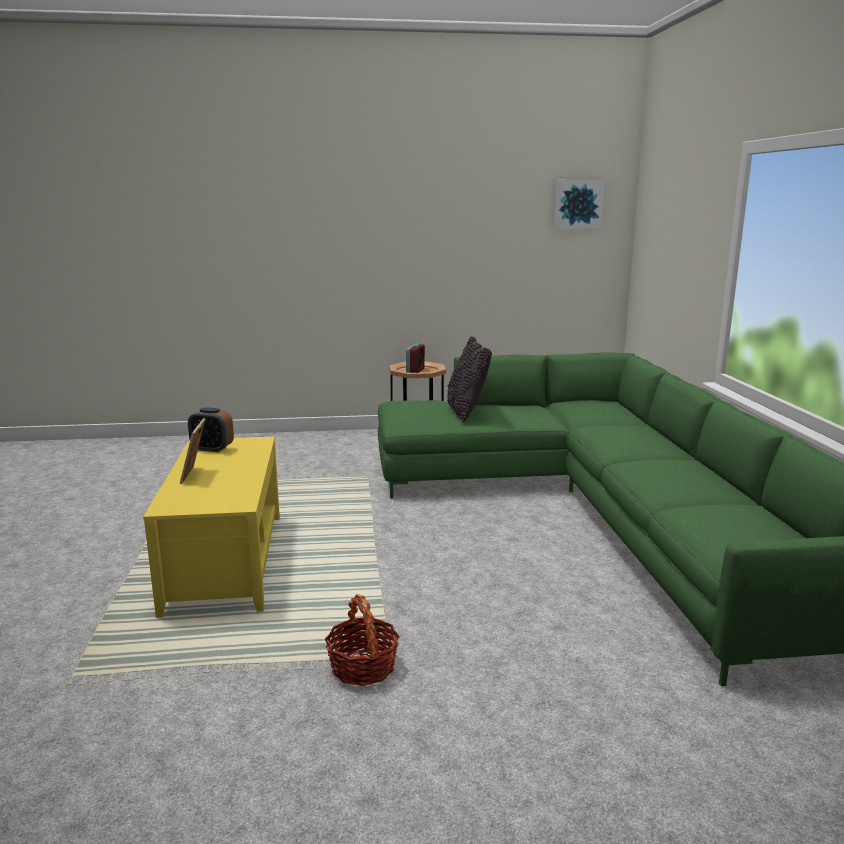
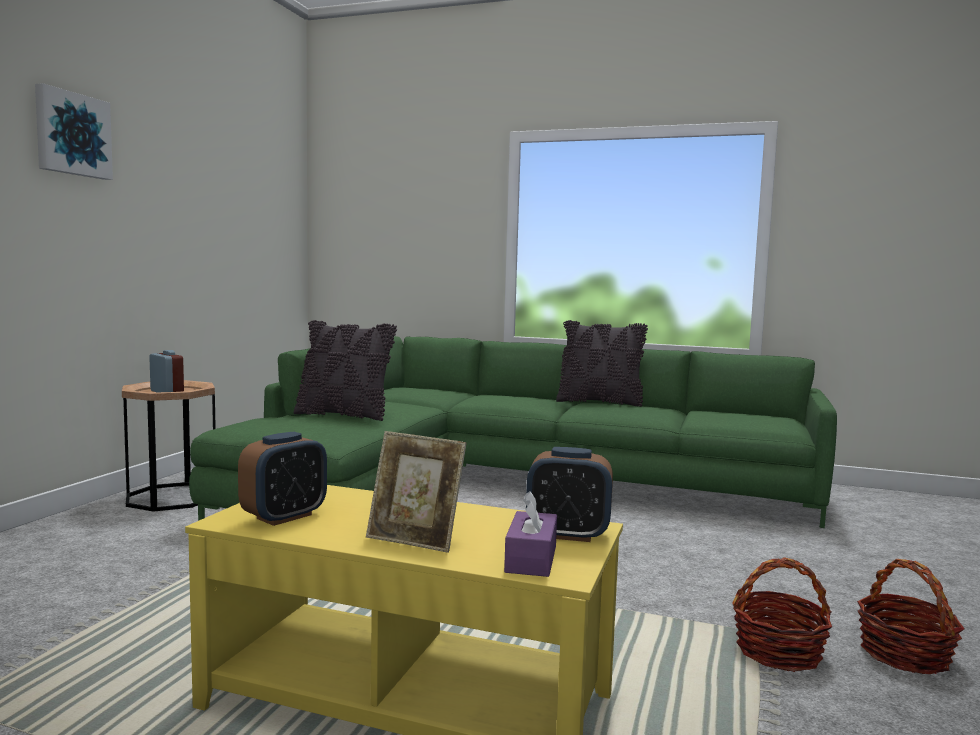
camera: 65 degrees left, 10 degrees down
picture [554,179,605,229] -> picture moved to [35,83,113,180]
none -> purple tissue box [504,491,557,577]
none -> alarm clock [526,447,613,542]
none -> black pillow [556,320,648,407]
none -> basket [857,559,965,674]

